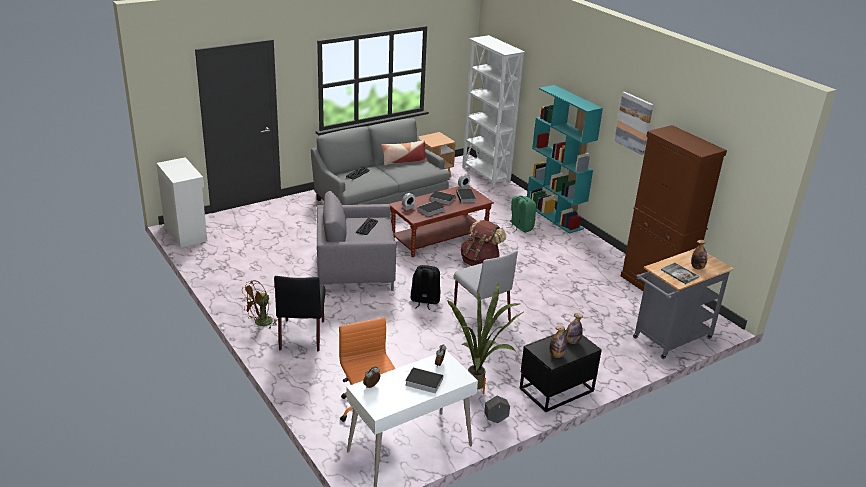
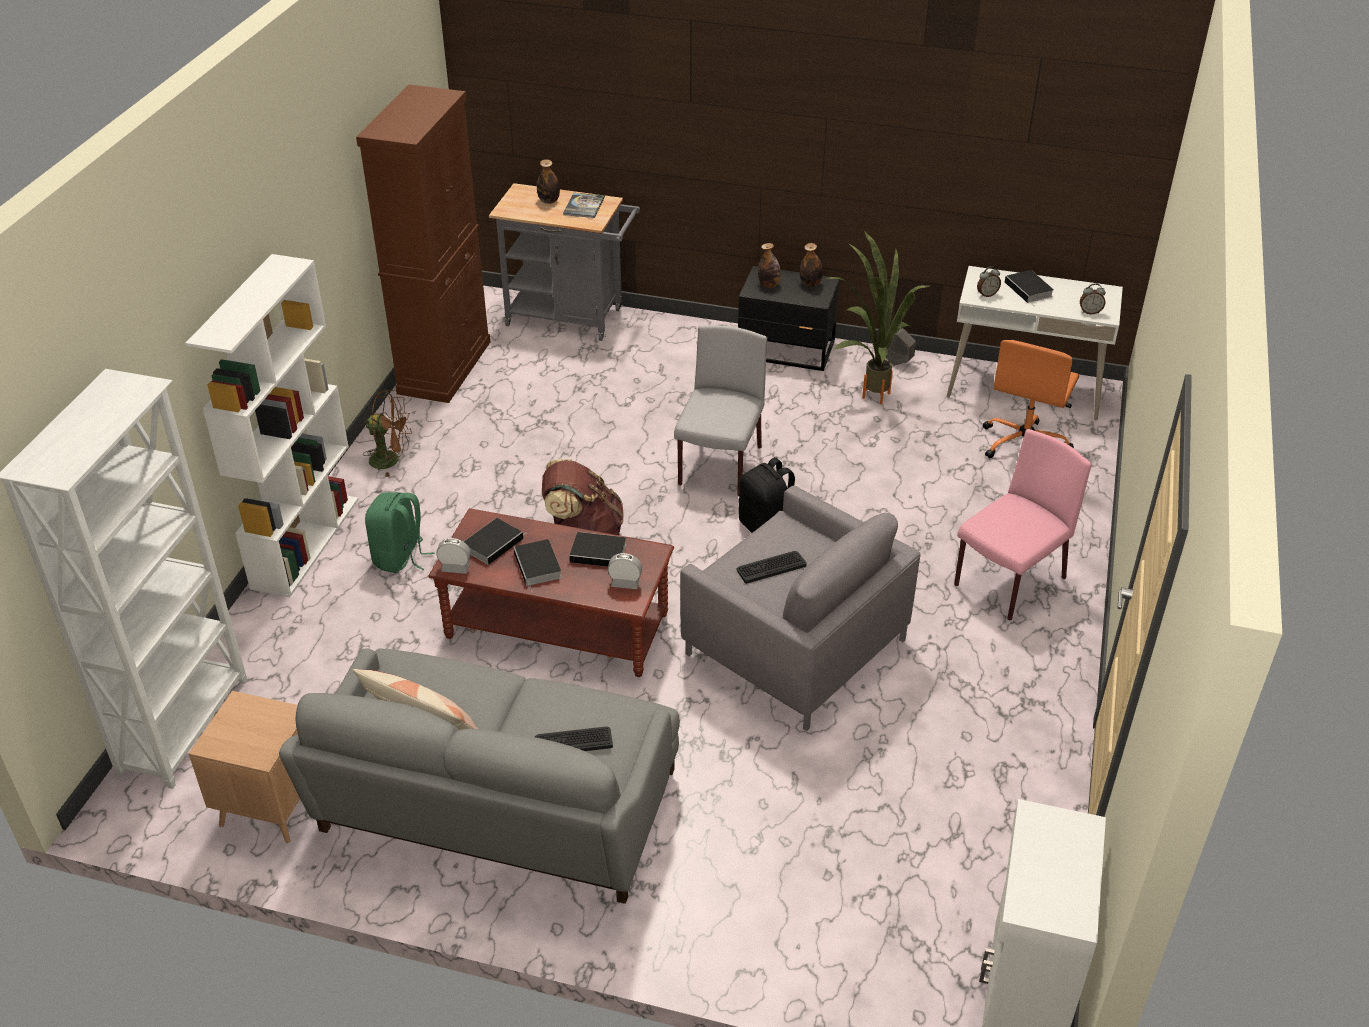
camera: 130 degrees left, 10 degrees up
brown fan [241,280,277,329] -> brown fan moved to [363,390,412,477]
black chair [274,276,326,351] -> pink chair [954,429,1092,621]
turquoise bookcase [527,85,603,234] -> white bookcase [185,254,359,597]
picture [614,92,653,155] -> none

